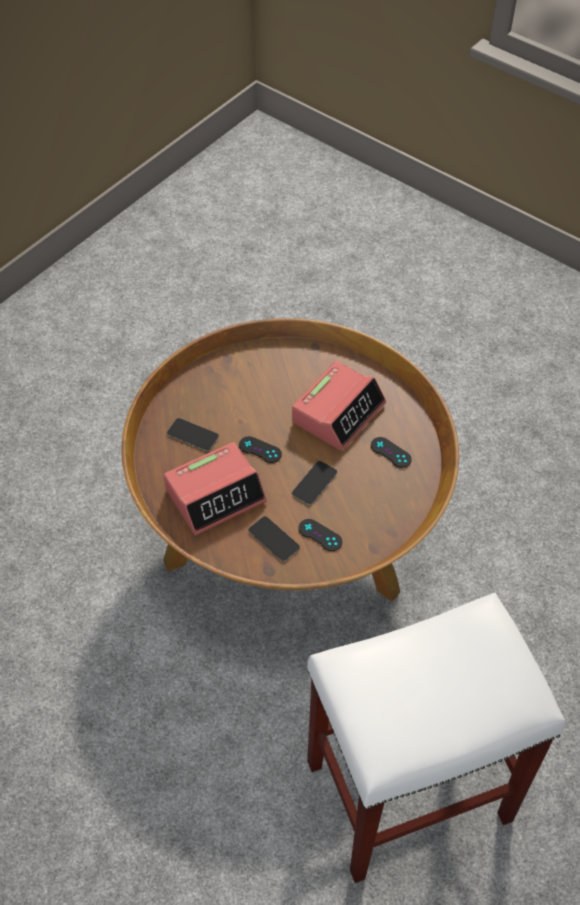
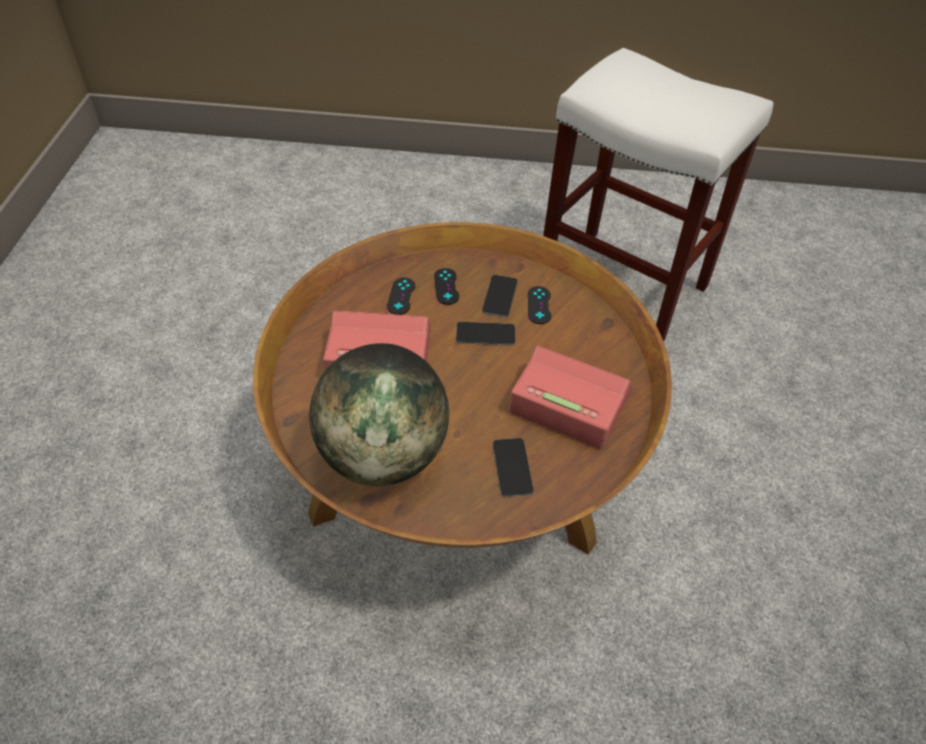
camera: 125 degrees left, 5 degrees down
black game controller [239,436,282,463] -> black game controller moved to [434,268,459,305]
phone [249,516,300,562] -> phone moved to [482,275,518,317]
none -> globe [309,343,449,486]

